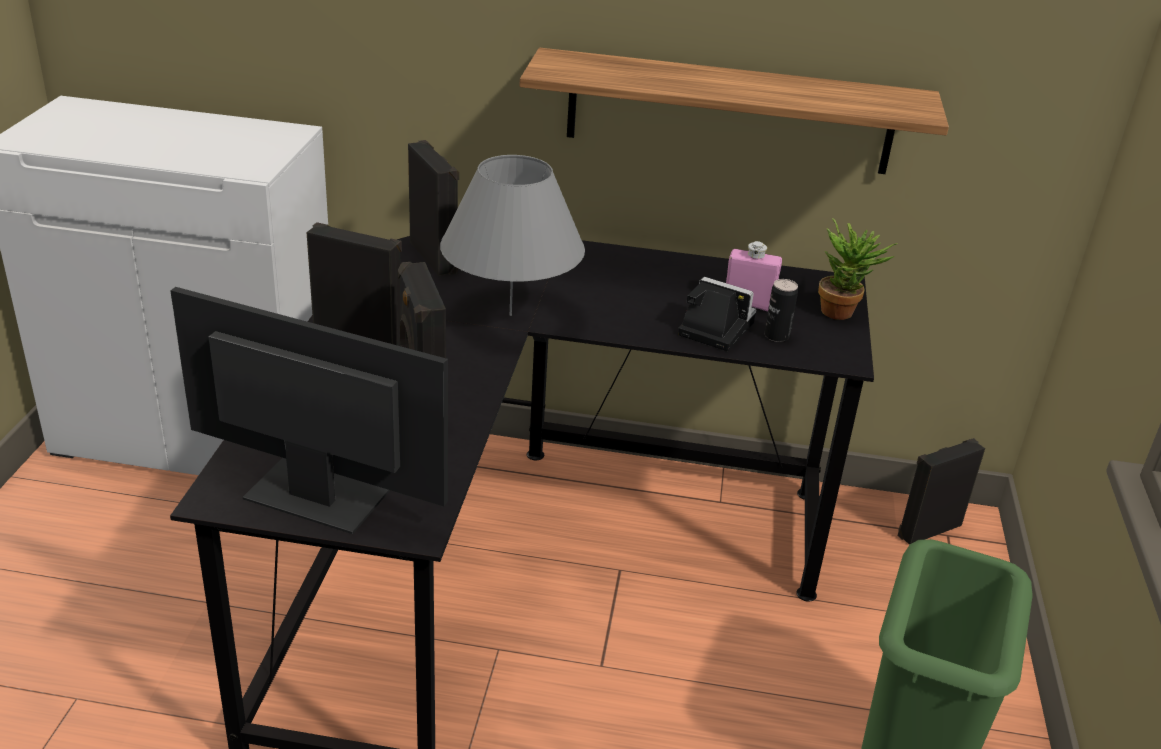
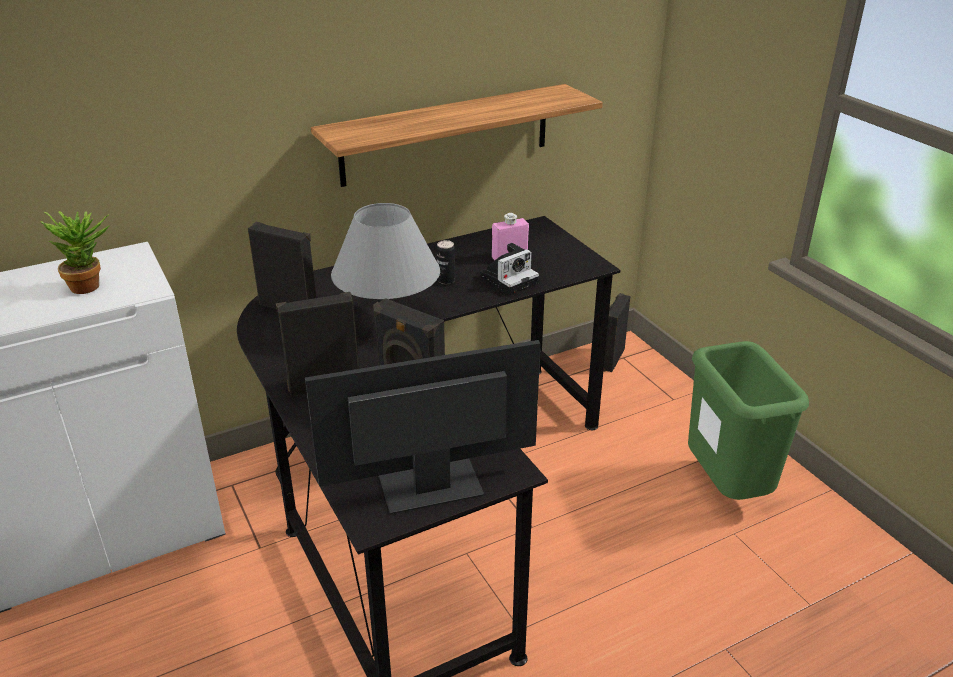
camera: 35 degrees left, 0 degrees up
camera [678,277,756,351] -> camera turned 150 degrees clockwise [480,243,539,295]
can [764,279,798,342] -> can moved to [437,240,455,284]
potted plant [818,218,898,320] -> potted plant moved to [40,211,109,294]

